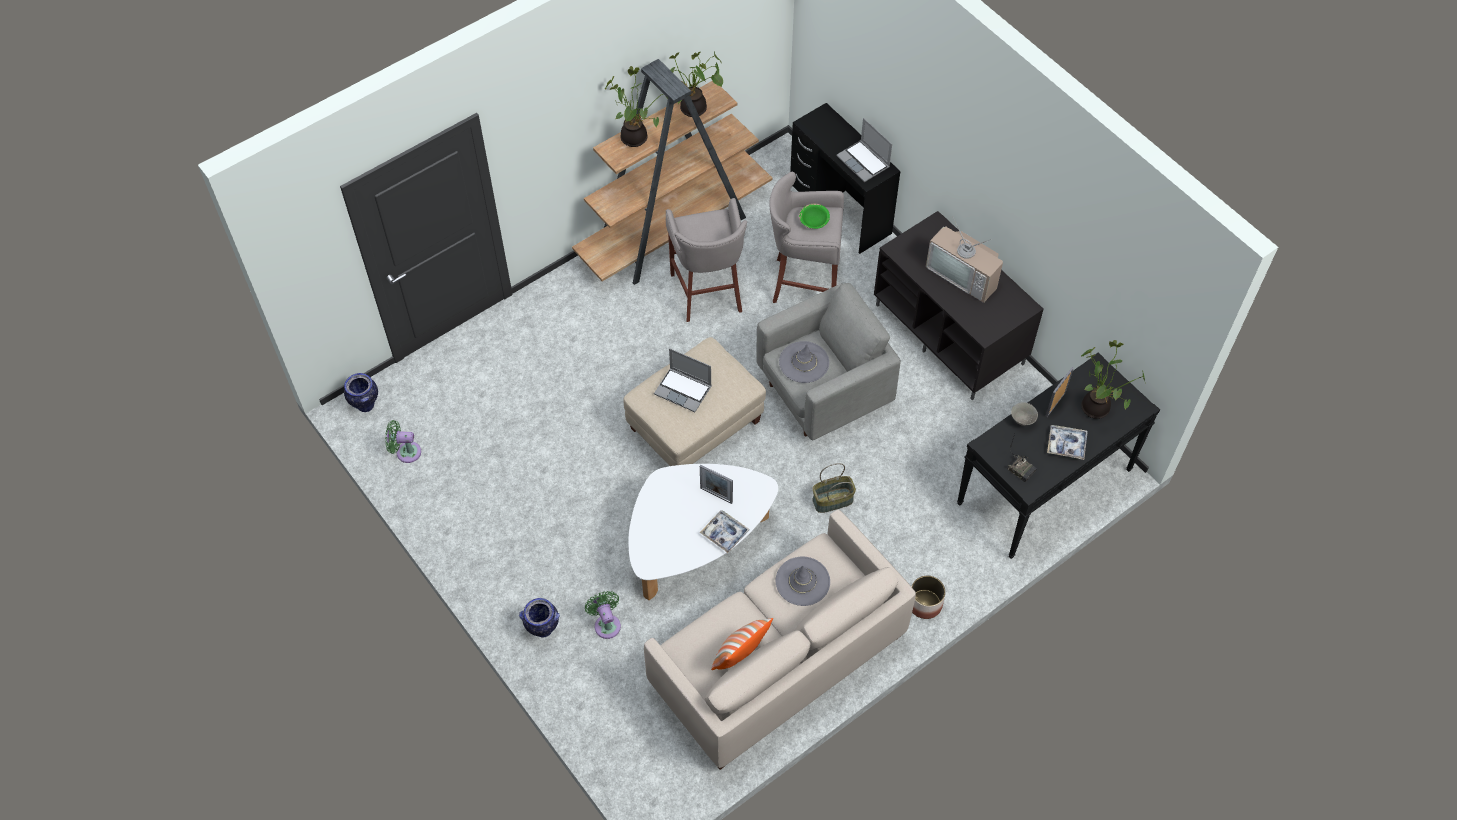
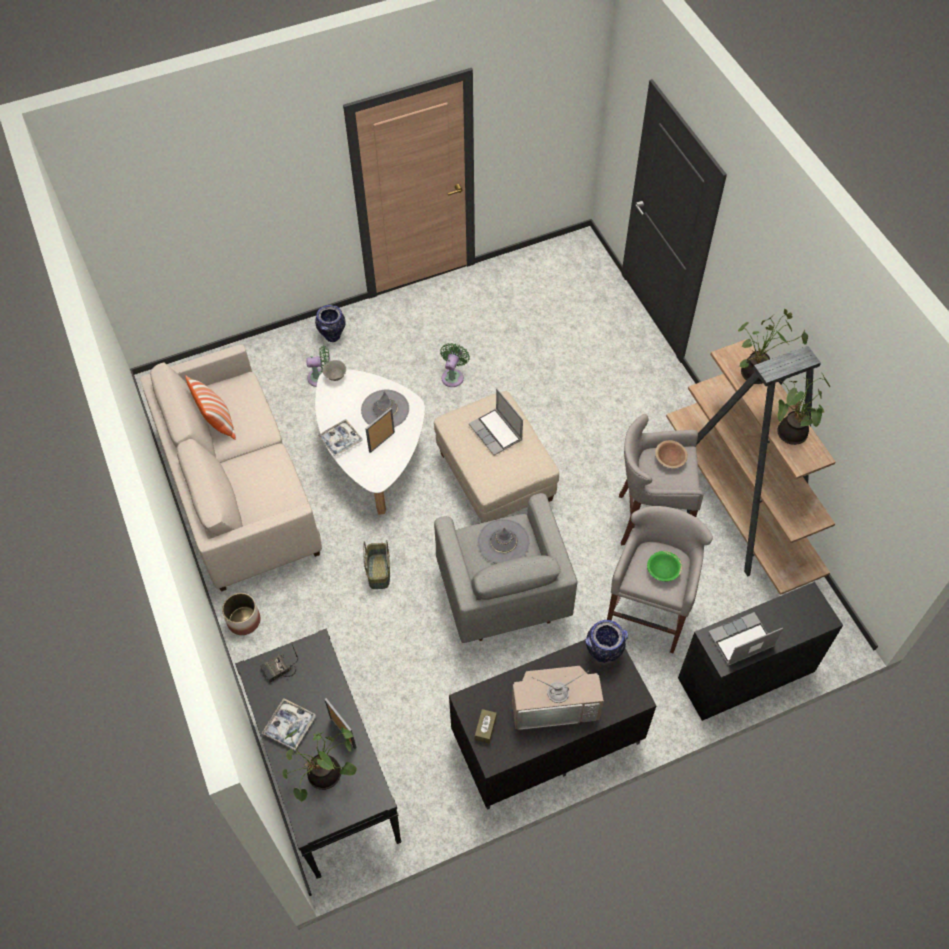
camera: 105 degrees right, 0 degrees up
vase [344,373,378,412] -> vase moved to [585,620,629,663]
green fan [385,420,421,463] -> green fan moved to [440,343,470,387]
laptop [654,348,711,412] -> laptop turned 75 degrees counterclockwise [469,389,523,455]
grey hat [776,556,830,606] -> grey hat moved to [361,389,409,427]
television [926,216,1003,303] -> television turned 150 degrees counterclockwise [512,666,604,730]
grey bowl [1011,402,1038,426] -> grey bowl moved to [322,360,346,381]
none -> brown tissue box [475,709,497,743]
none -> brown bowl [655,440,688,468]

